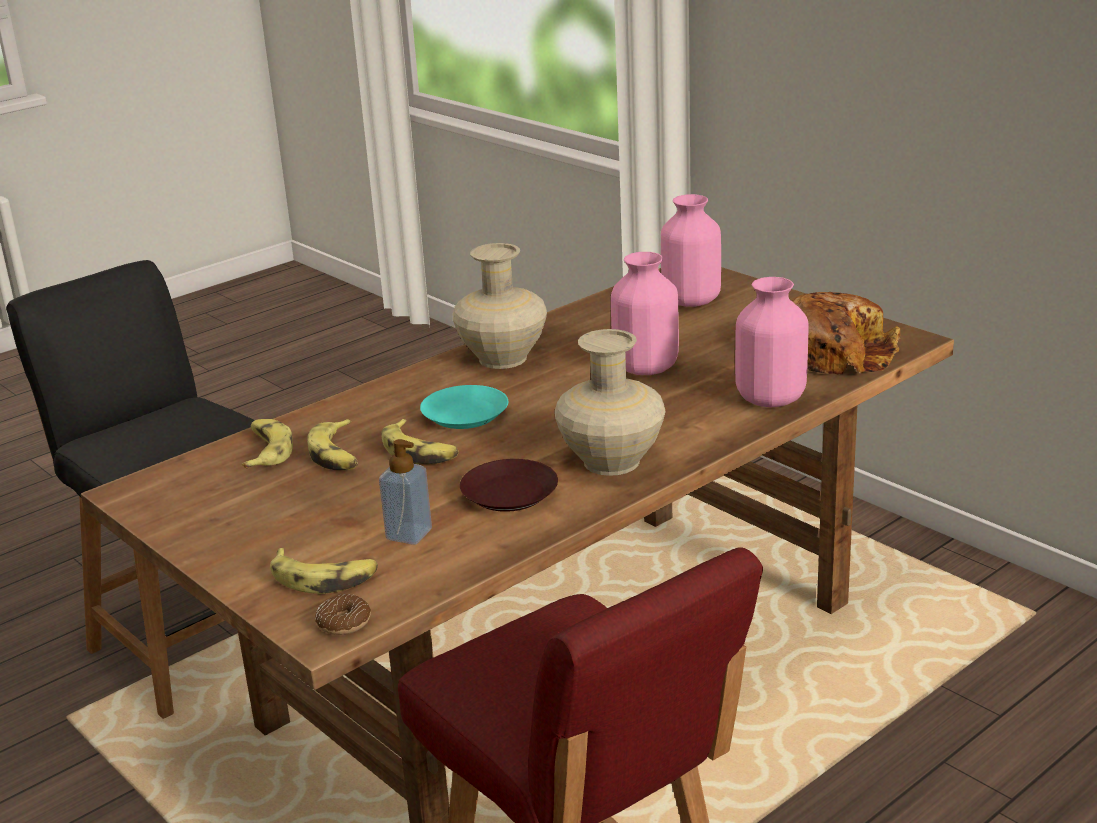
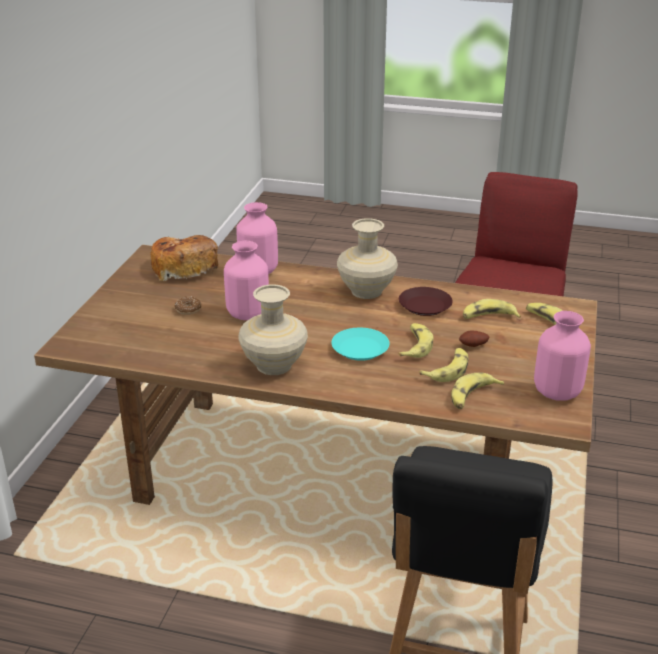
camera: 125 degrees left, 5 degrees up
donut [315,594,371,635] -> donut moved to [174,296,201,315]
soap dispenser [379,439,432,545] -> banana [463,299,521,319]
pink vase [661,194,721,307] -> pink vase moved to [534,311,591,401]
none -> potato [459,331,489,347]

